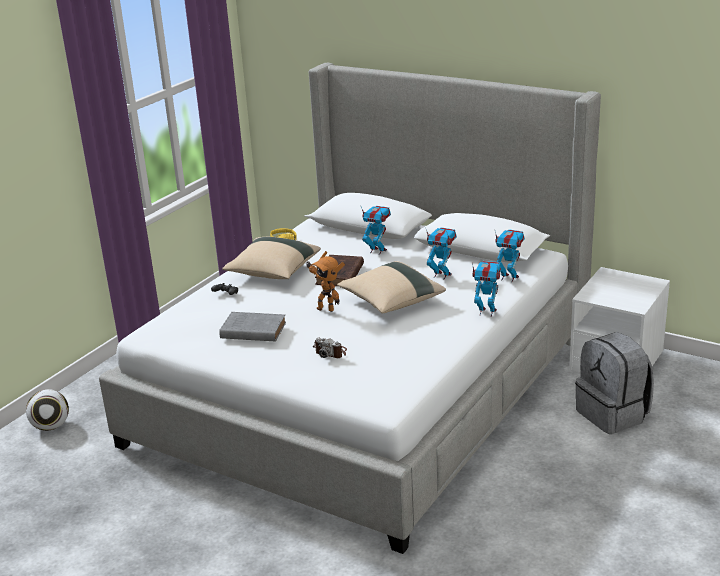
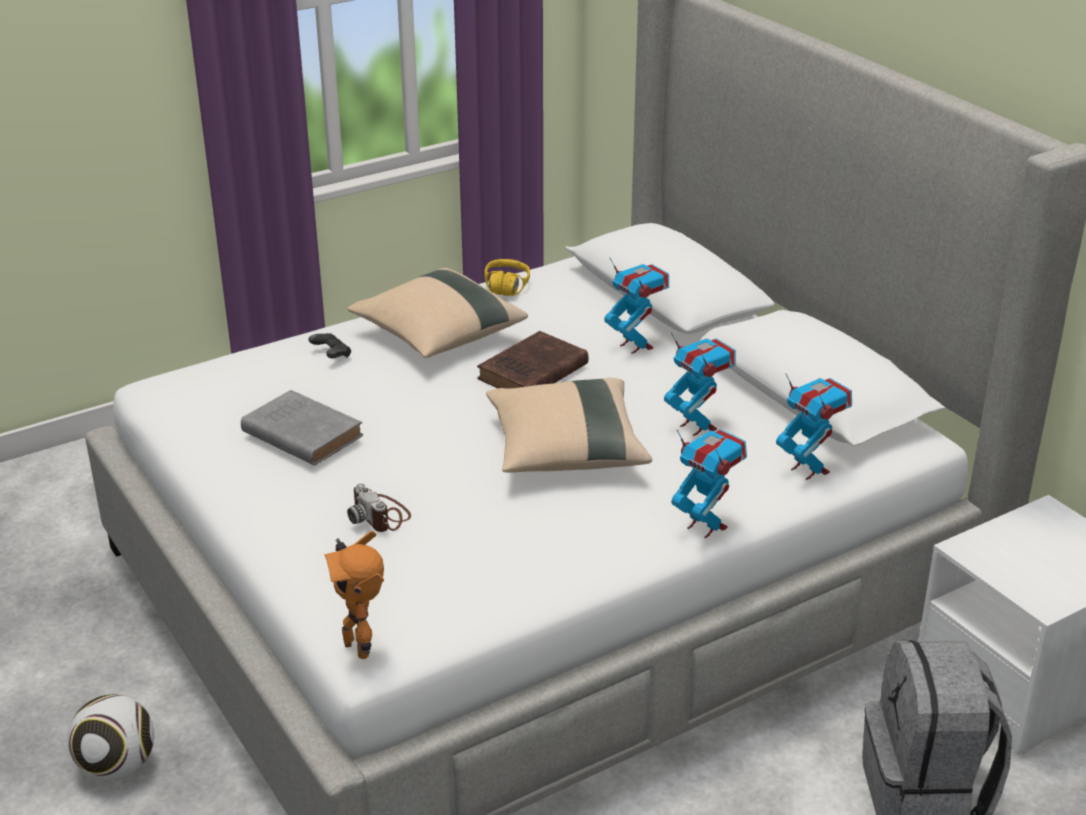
camera: 25 degrees right, 5 degrees up
football [26,389,69,431] -> football moved to [67,694,154,780]
toy robot [306,251,345,312] -> toy robot moved to [324,531,384,659]

